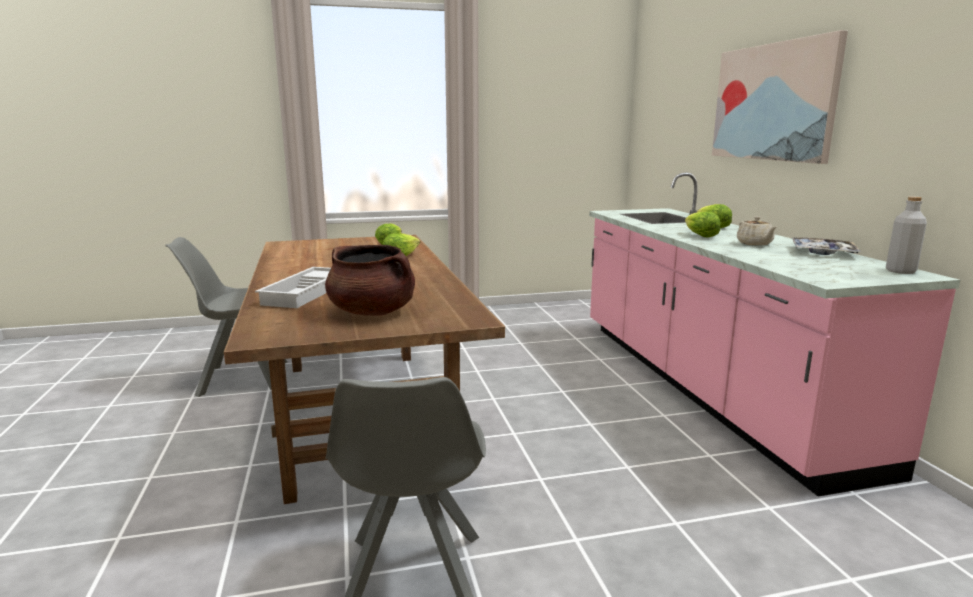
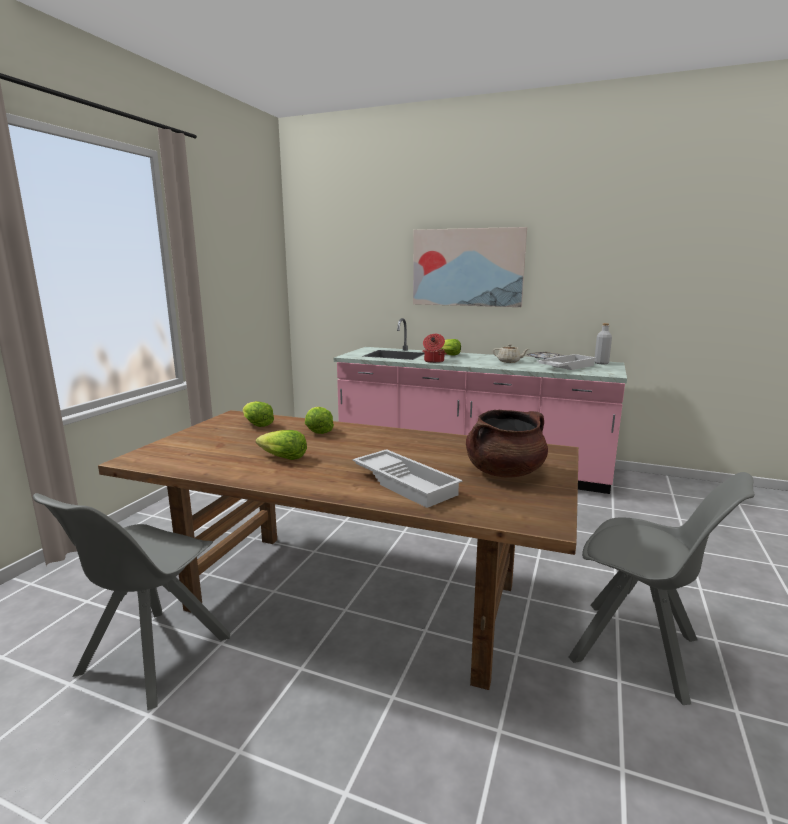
camera: 55 degrees left, 0 degrees up
lettuce [685,211,721,238] -> lettuce moved to [256,430,307,460]
none -> cooking pot [422,334,447,363]
none -> white tray [537,354,597,370]

